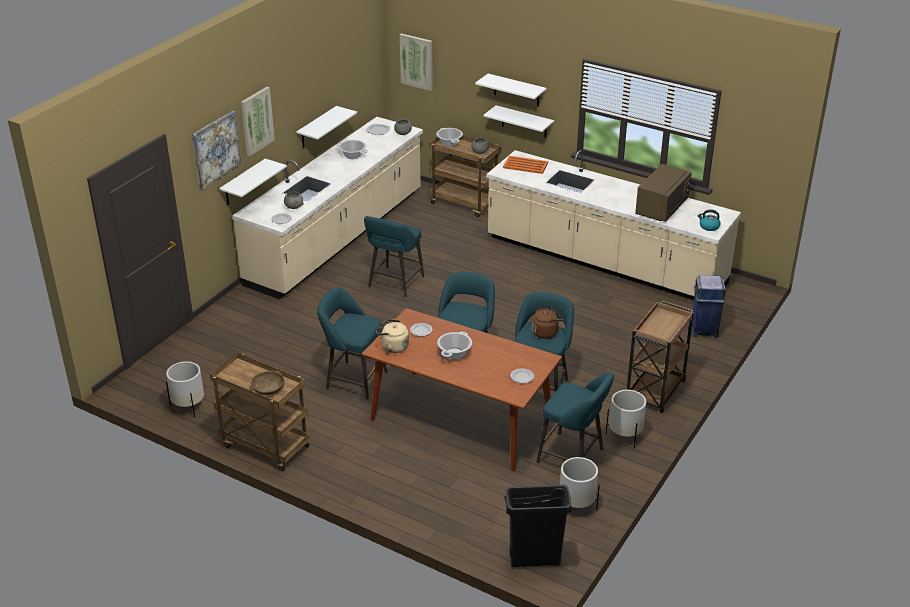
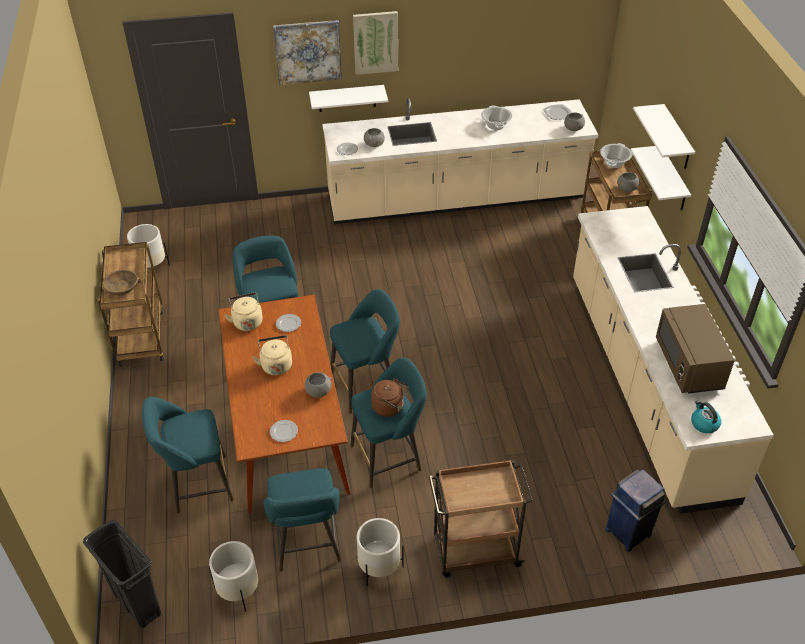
camera: 50 degrees right, 10 degrees up
white shelf [296,106,357,148] -> none
turquoise stool [364,216,424,298] -> turquoise stool moved to [142,397,234,513]
picture [400,33,433,91] -> none
cooking pot [437,332,472,359] -> beige kettle [252,335,292,375]
orange tray [503,156,548,174] -> none
brown microwave [635,164,692,222] -> brown microwave turned 90 degrees clockwise [656,304,735,393]
none -> grey bowl [305,372,332,397]

